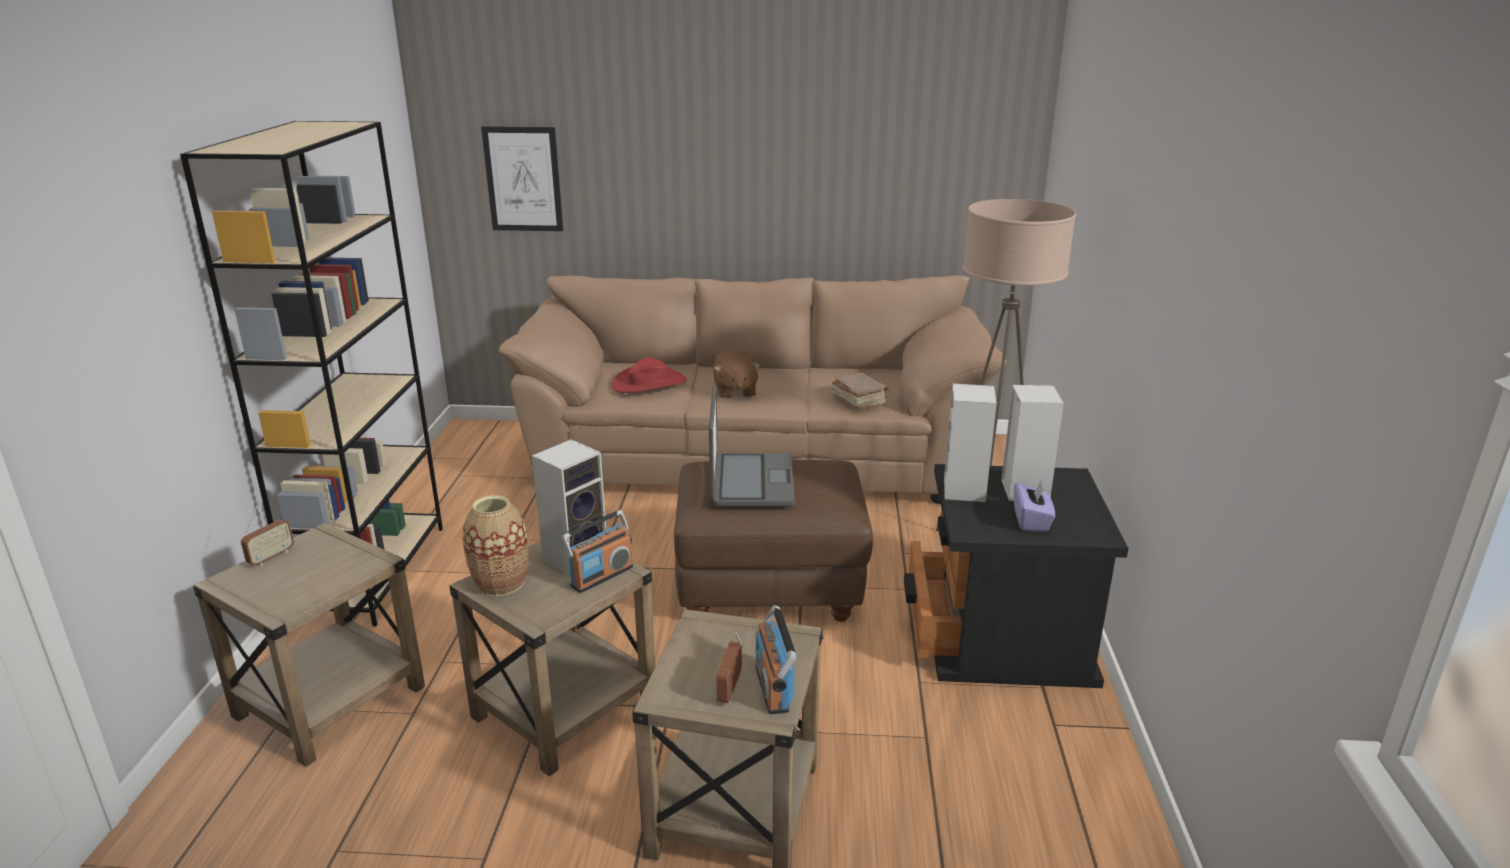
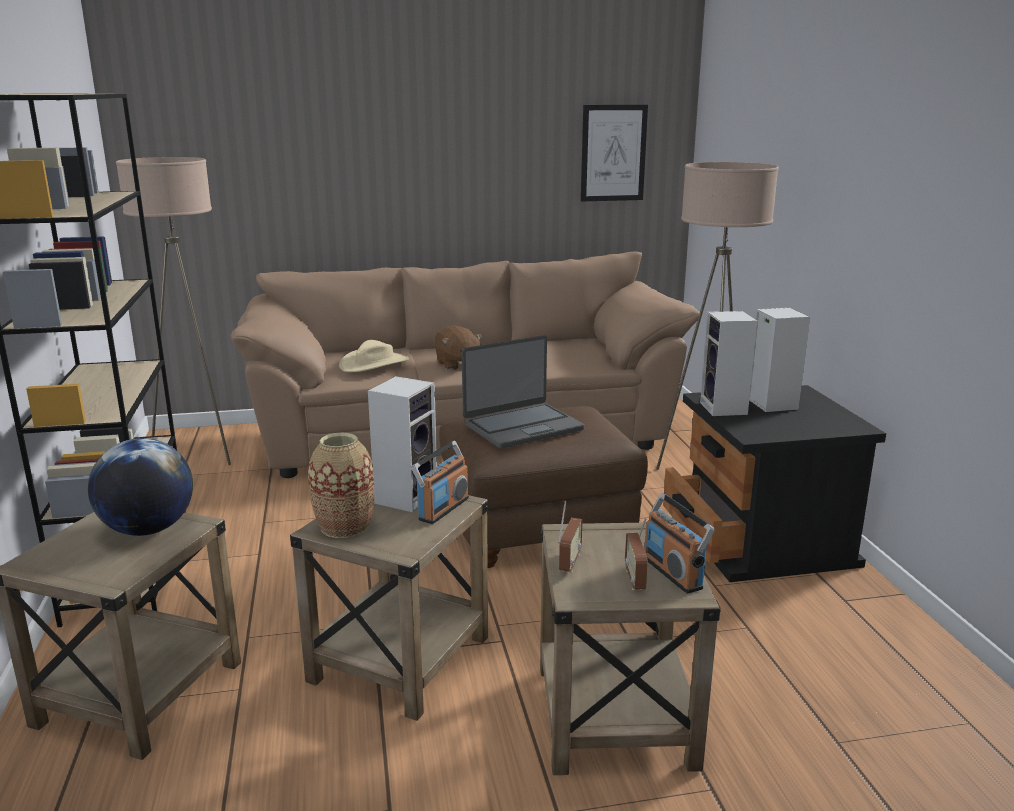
camera: 15 degrees left, 5 degrees down
radio [241,505,294,566] -> radio moved to [558,501,583,573]
picture [481,126,563,231] -> picture moved to [581,105,648,201]
red hat [612,357,687,393] -> beige hat [339,340,409,372]
laptop [709,385,795,506] -> laptop turned 75 degrees clockwise [462,335,585,448]
brown book [831,373,890,409] -> none
purple tissue box [1014,481,1055,532] -> none
none -> globe [88,438,193,536]
none -> beige floor lamp [116,157,231,465]

